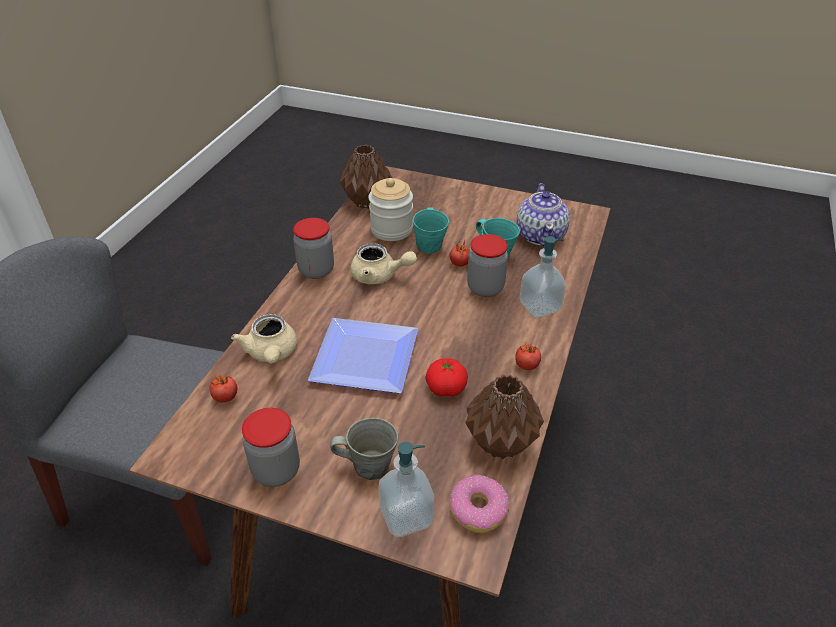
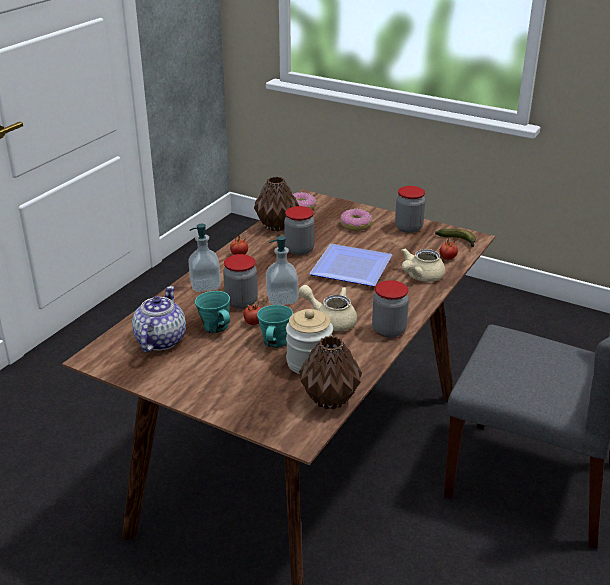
camera: 170 degrees left, 10 degrees down
beige teapot [231,314,297,363] -> beige teapot turned 135 degrees counterclockwise [401,248,445,282]
grey mug [330,418,398,480] -> donut [340,209,372,231]
soap dispenser [378,442,434,537] -> soap dispenser moved to [266,236,298,305]
tomato [426,358,468,396] -> jar [284,206,315,255]
none -> banana [435,229,476,247]

